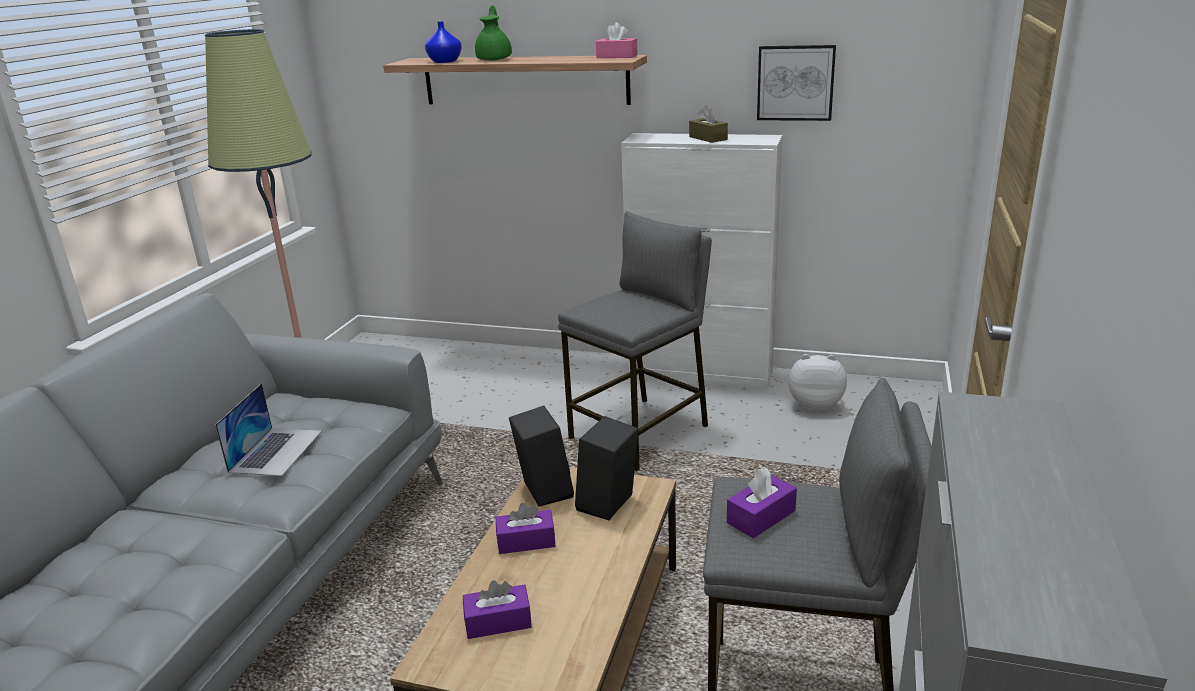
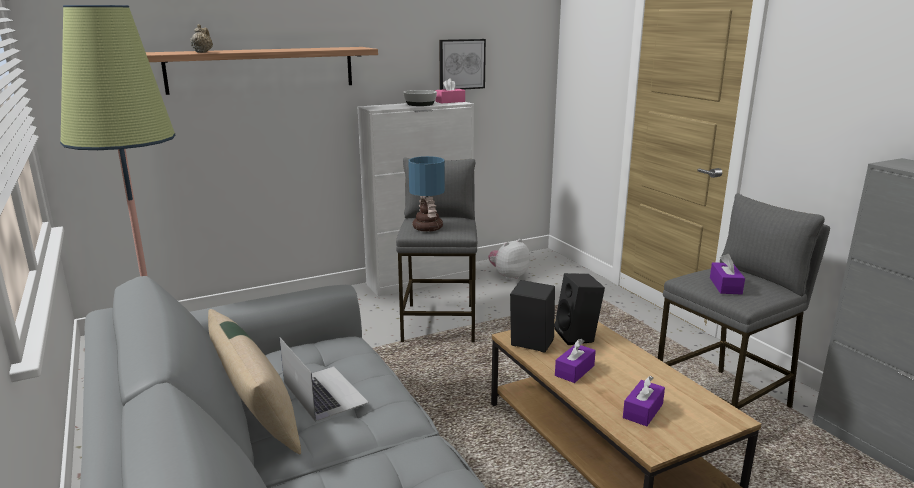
camera: 45 degrees left, 5 degrees down
blue vase [425,21,462,63] -> beige teapot [190,24,213,53]
green teapot [475,5,512,61] -> none
pink tissue box [596,23,638,58] -> pink tissue box moved to [436,78,465,103]
brown tissue box [689,106,728,143] -> bowl [403,90,437,106]
none -> beige pillow [208,309,301,454]
none -> table lamp [408,156,445,232]

